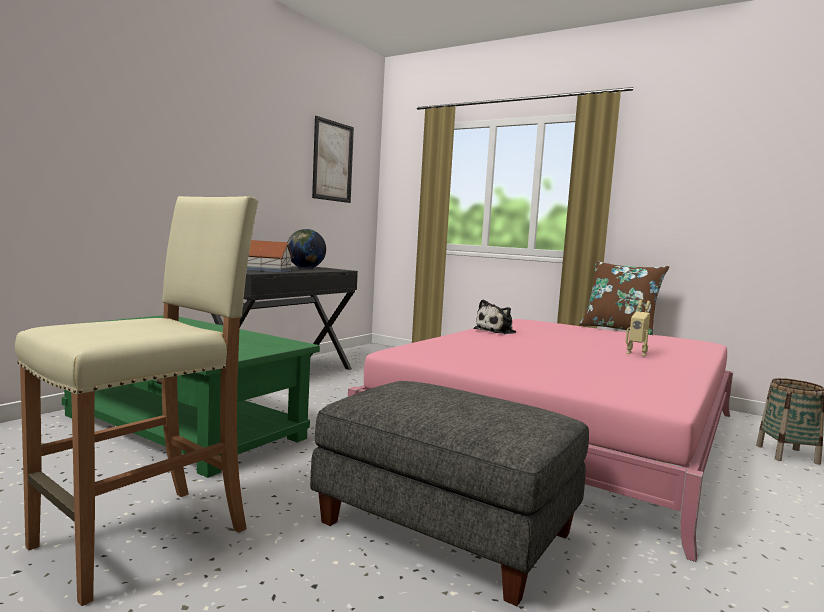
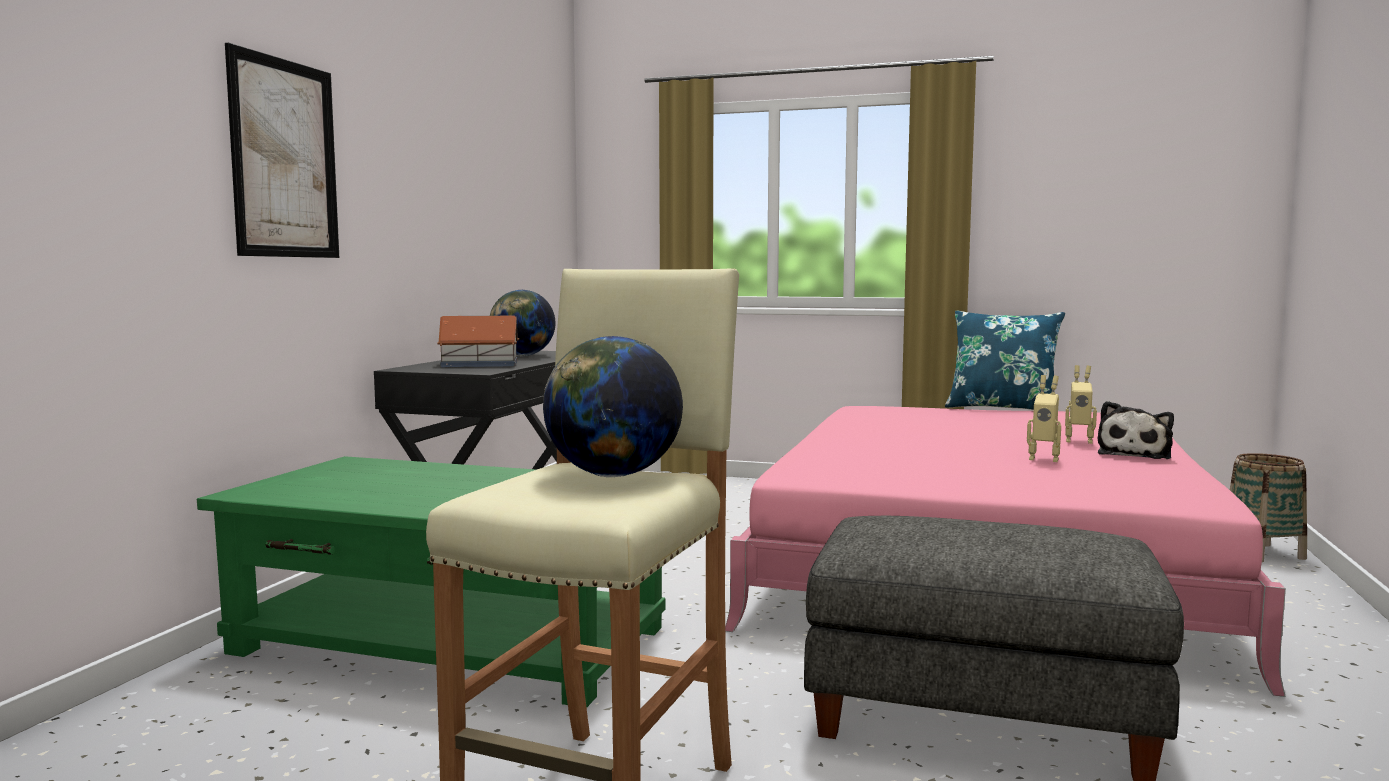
camera: 15 degrees left, 0 degrees up
picture [312,116,354,203] -> picture moved to [225,43,339,258]
plush toy [474,300,516,334] -> plush toy moved to [1098,401,1174,459]
brown pillow [579,261,669,335] -> blue pillow [945,311,1065,410]
none -> globe [543,336,683,477]
none -> toy robot [1027,375,1061,462]

